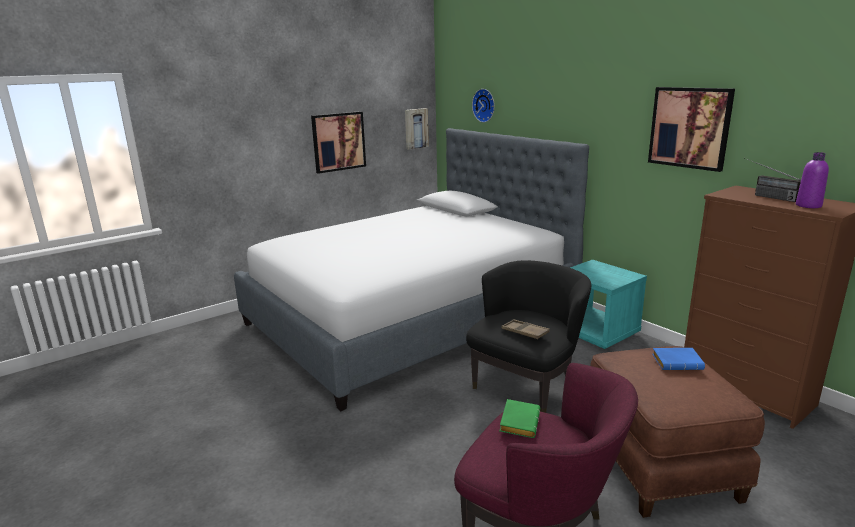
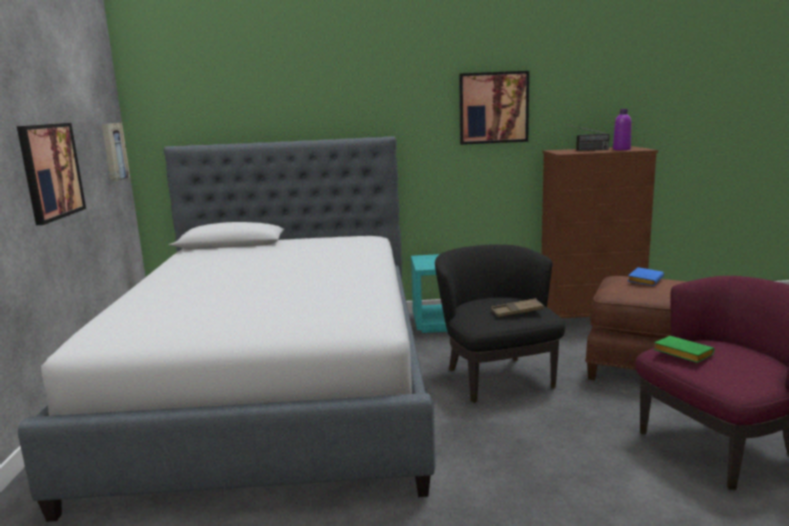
camera: 55 degrees left, 5 degrees down
wall clock [472,89,495,123] -> none

